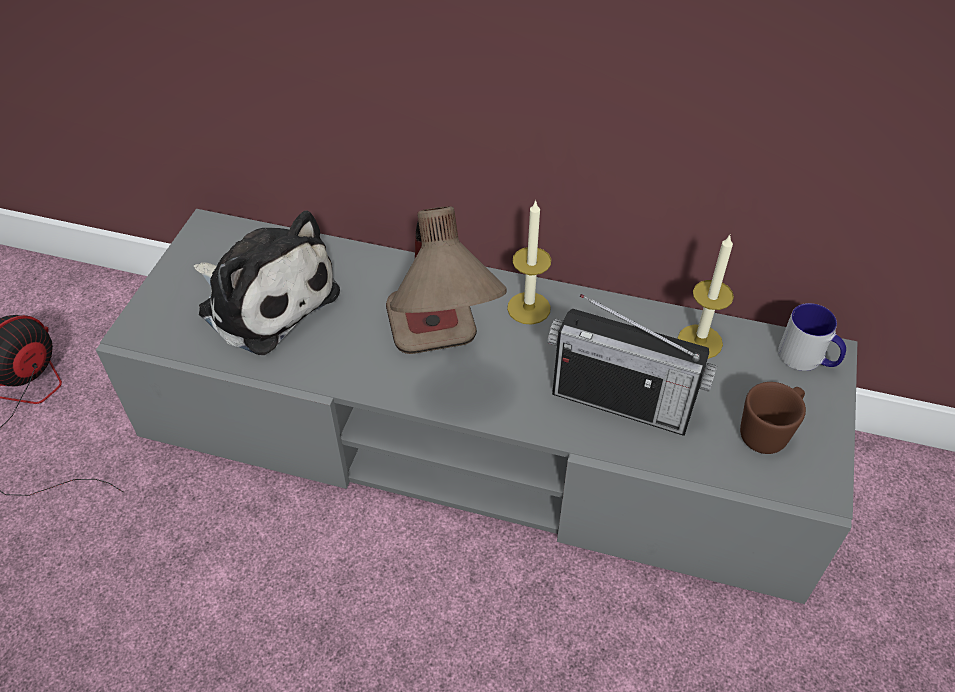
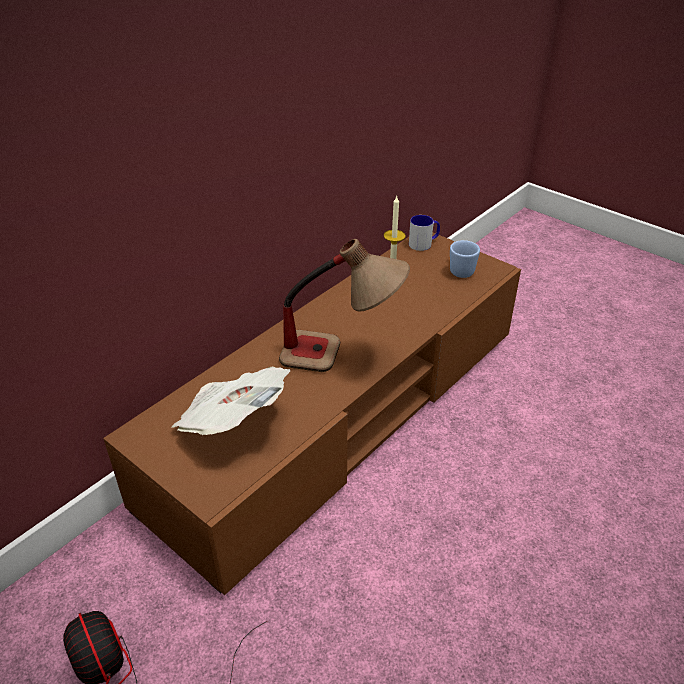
camera: 65 degrees left, 10 degrees down
grey tv stand [96,209,857,604] -> brown tv stand [103,233,521,595]
plush toy [193,211,340,355] -> newspaper [172,366,290,435]
candle [507,200,551,325] -> none
radio [548,294,717,436] -> none
brown mug [740,382,806,454] -> blue mug [450,240,480,278]

